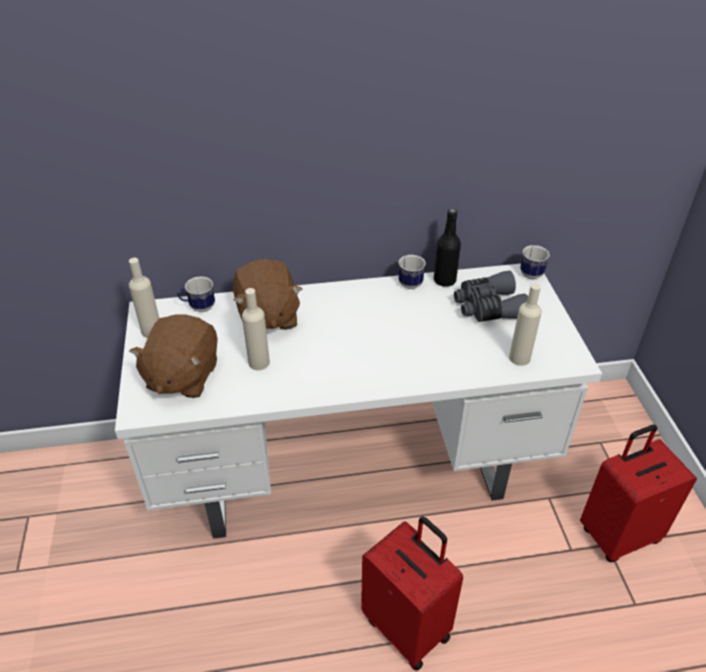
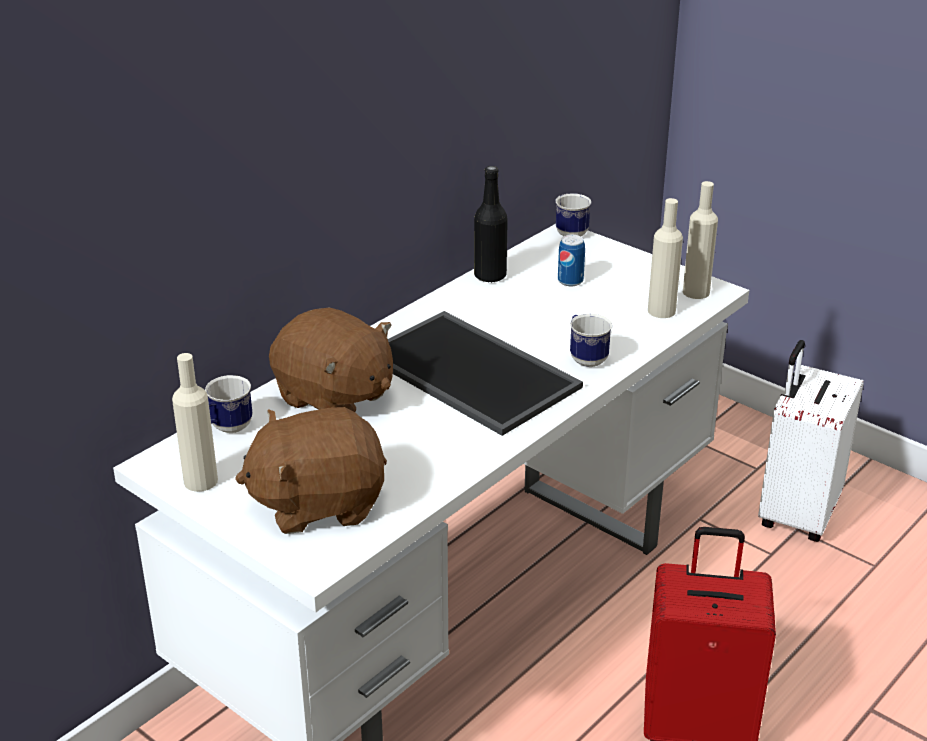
camera: 40 degrees left, 10 degrees down
brown plush toy [129,314,218,398] -> brown plush toy turned 105 degrees clockwise [235,407,387,534]
beige bottle [242,288,270,370] -> beige bottle moved to [683,181,718,299]
mug [399,254,426,289] -> mug moved to [570,314,612,367]
grey binoculars [454,271,528,322] -> can [558,235,585,286]
red suitcase [580,425,697,562] -> white suitcase [758,340,864,542]
none -> tray [388,311,583,436]

